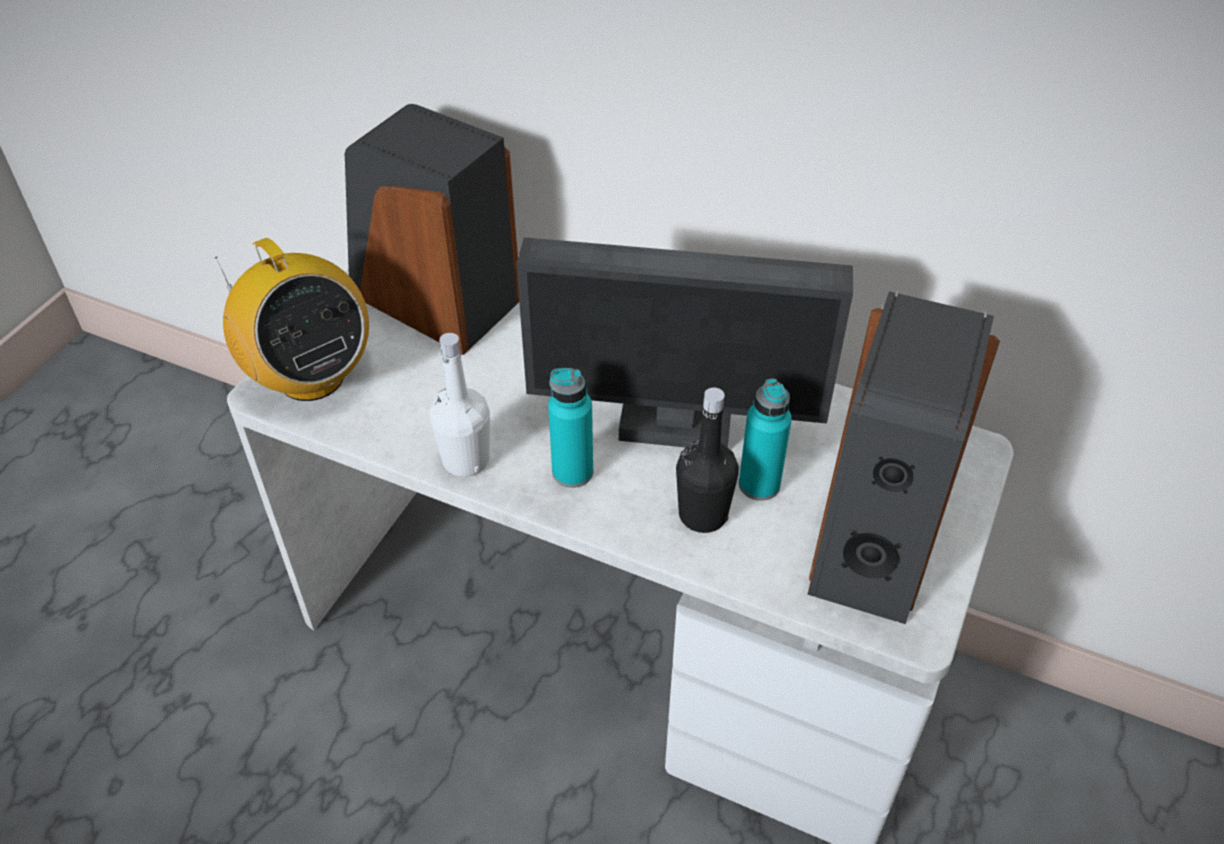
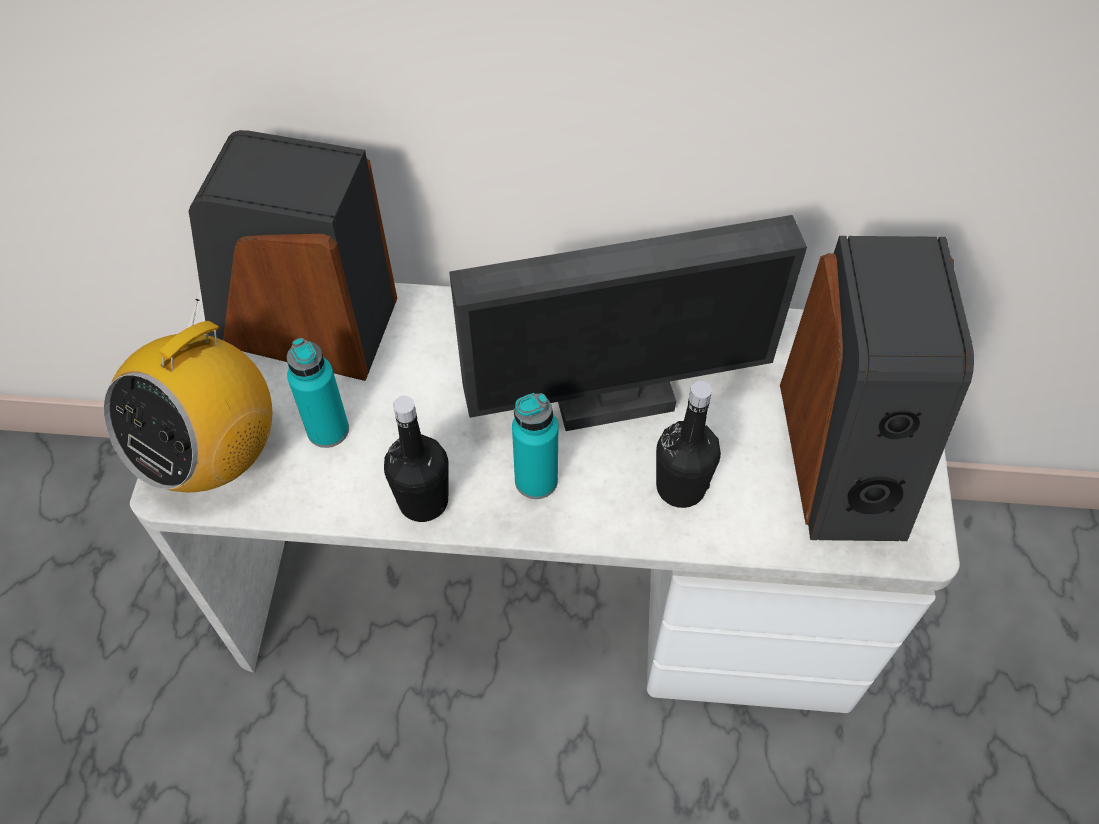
camera: 20 degrees left, 10 degrees up
radio [215,238,369,401] -> radio turned 90 degrees clockwise [103,299,272,492]
white bottle [429,333,490,477] -> black bottle [384,396,449,522]
turquoise bottle [739,379,792,501] -> turquoise bottle moved to [287,338,349,448]

